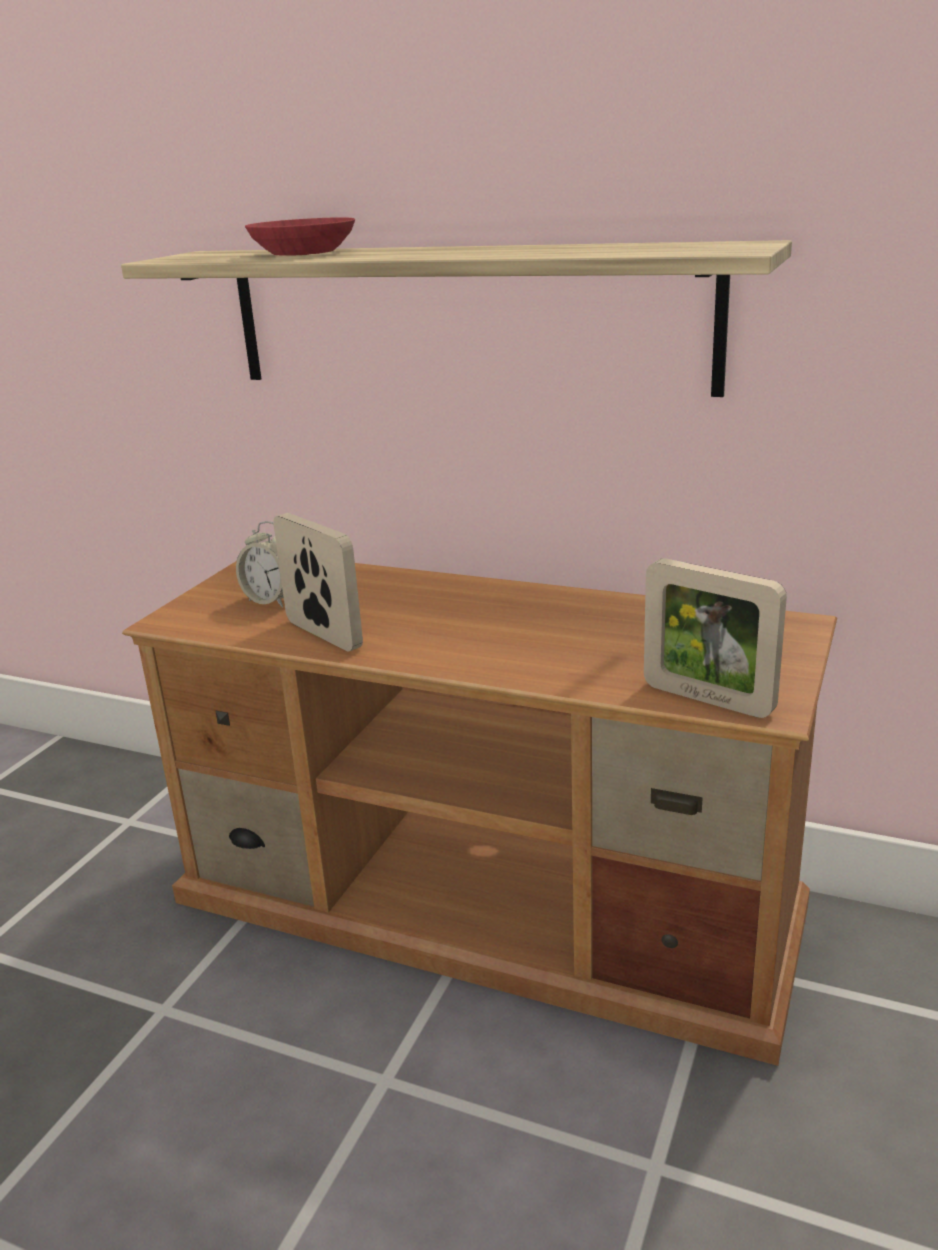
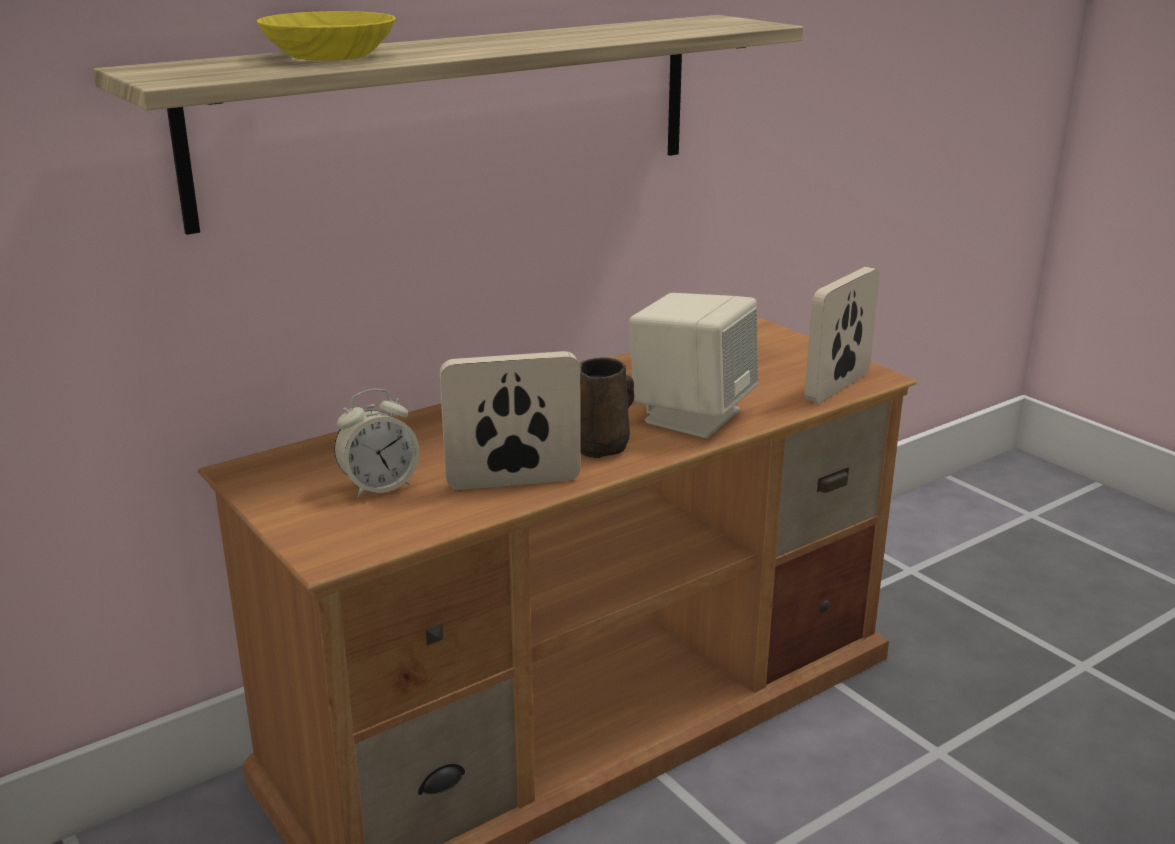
camera: 60 degrees left, 0 degrees up
red bowl [245,217,355,256] -> yellow bowl [257,11,396,61]
picture frame [644,558,787,718] -> picture frame turned 150 degrees clockwise [805,267,880,404]
none -> brown mug [580,357,634,458]
none -> beige speaker [629,293,758,438]

